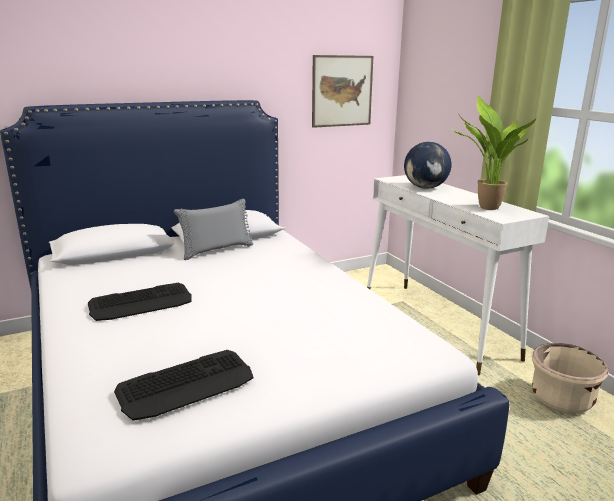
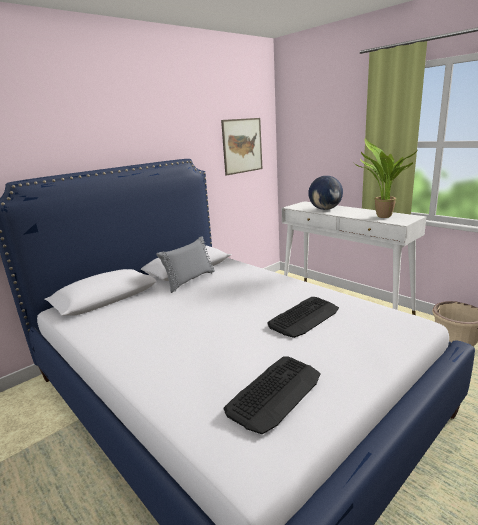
camera: 15 degrees left, 0 degrees up
keyboard [88,283,191,321] -> keyboard moved to [267,297,339,338]

